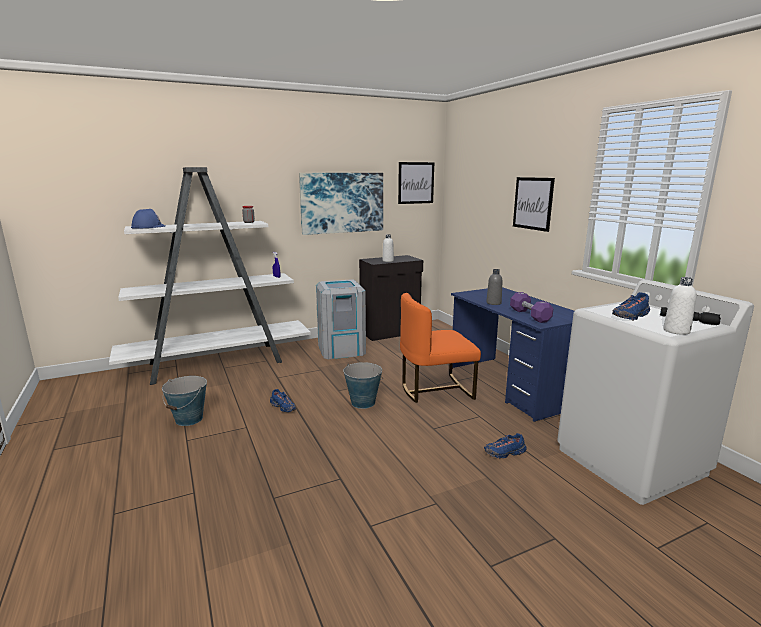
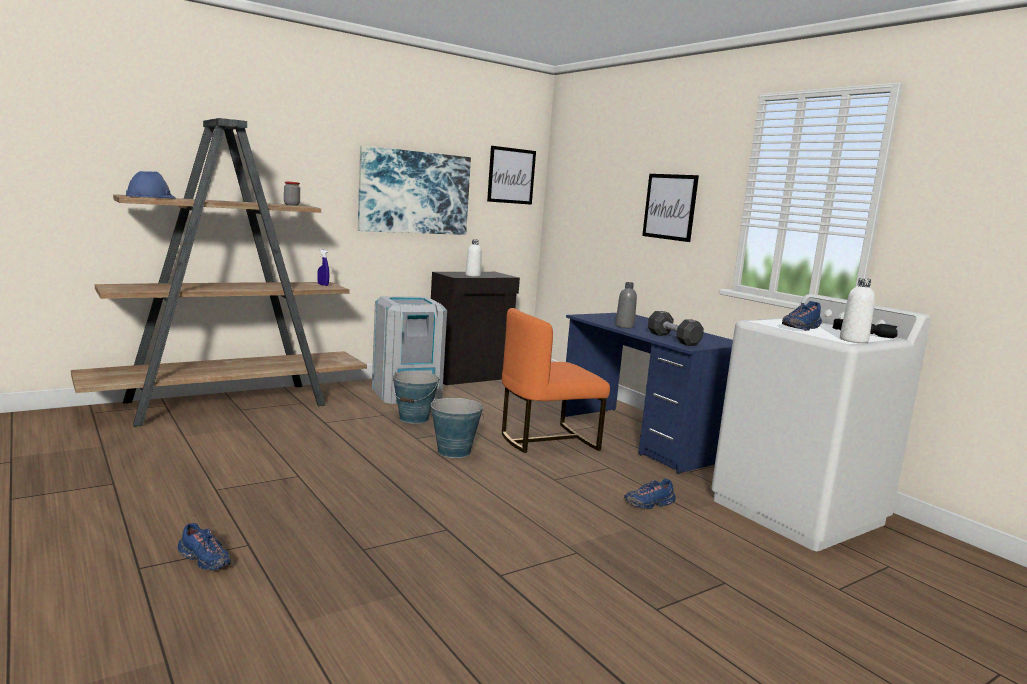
camera: 10 degrees left, 5 degrees down
white bookcase [109,167,311,385] -> brown bookcase [71,118,367,427]
bucket [162,376,207,426] -> bucket moved to [391,371,439,424]
blue shoe [270,389,296,412] -> blue shoe moved to [178,523,231,570]
purple dumbbell [510,292,553,323] -> black dumbbell [648,311,704,346]

